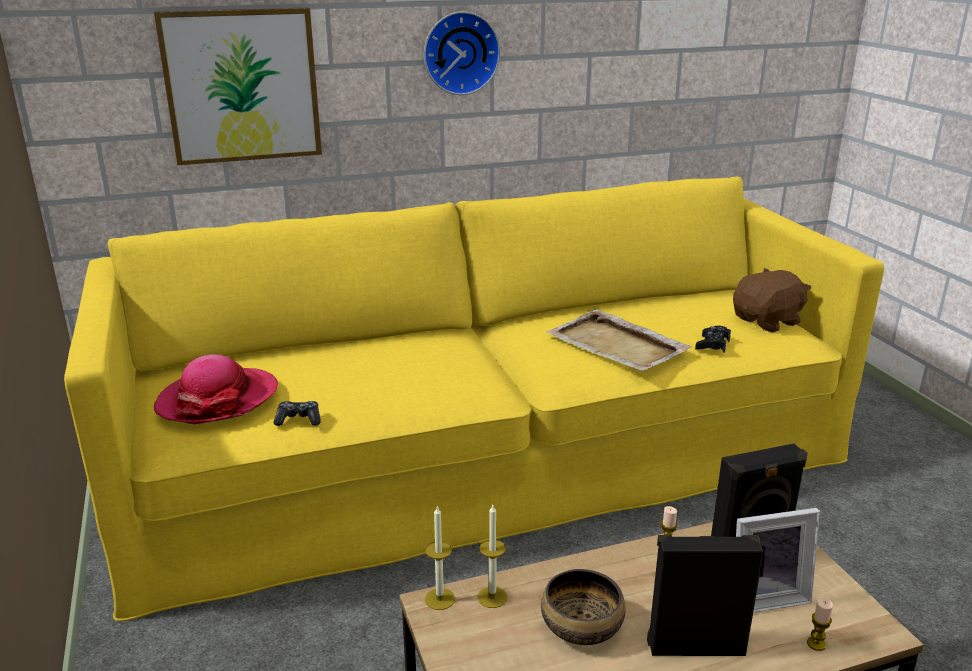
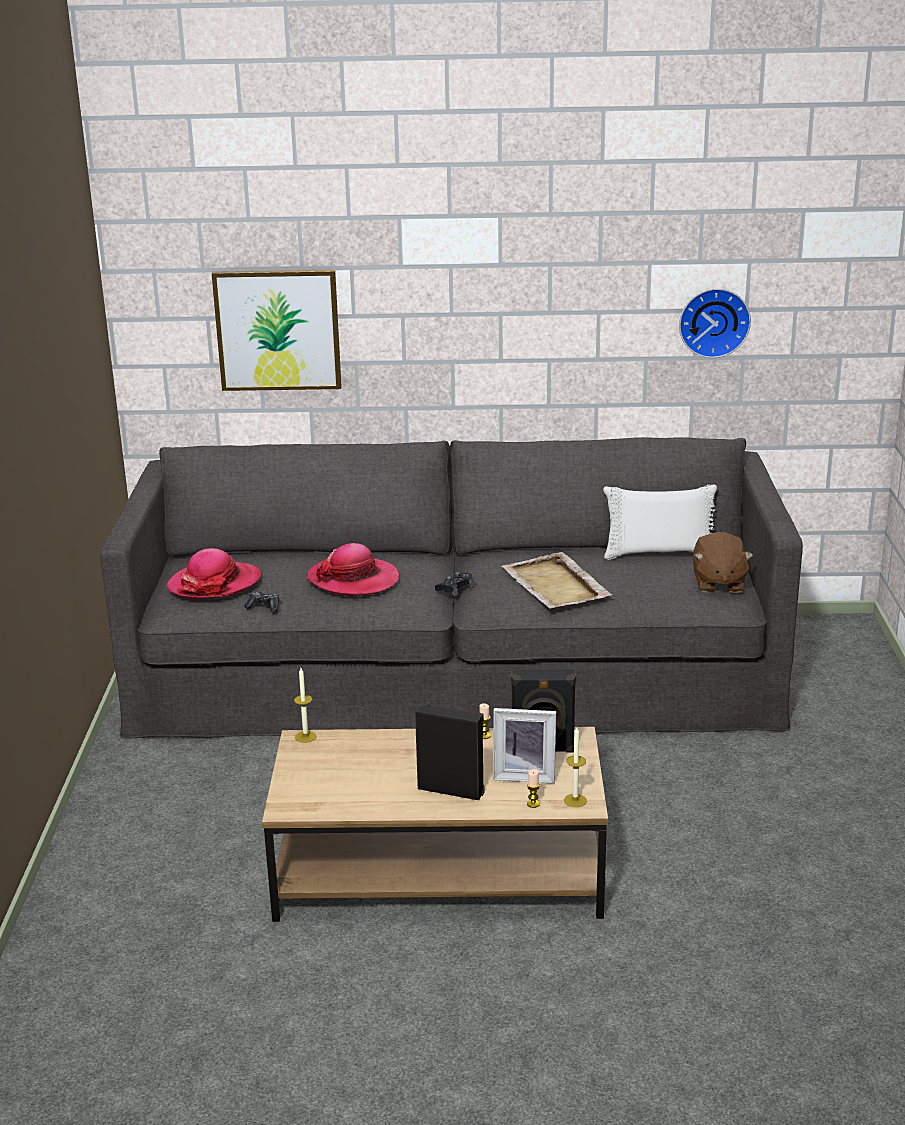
camera: 20 degrees right, 0 degrees up
yellow sofa [64,177,884,621] -> grey sofa [100,437,803,738]
wall clock [424,11,500,95] -> wall clock moved to [679,288,751,358]
candle [477,505,507,608] -> candle moved to [564,727,587,807]
bowl [541,569,625,645] -> none
black game controller [695,326,731,352] -> black game controller moved to [435,572,474,597]
brown plush toy [733,268,811,333] -> brown plush toy turned 105 degrees clockwise [693,532,753,593]
none -> hat [306,543,399,597]
none -> white pillow [603,484,717,560]

